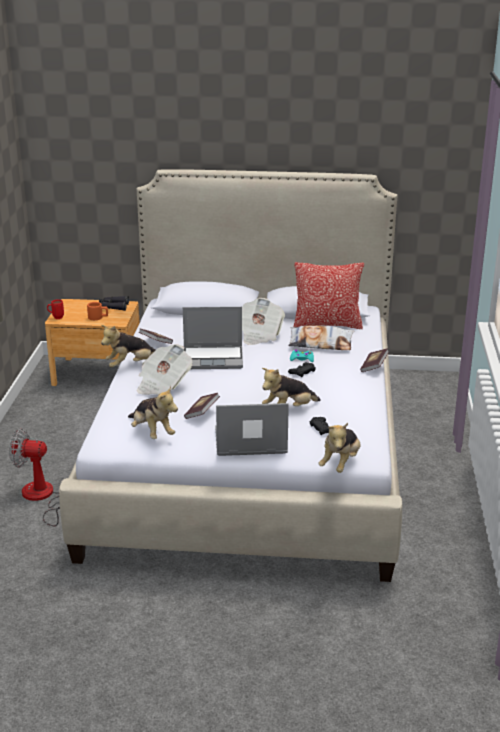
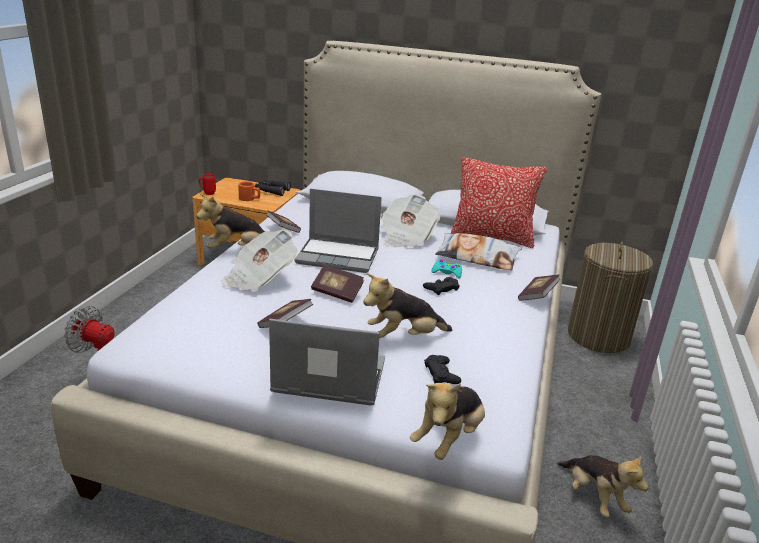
camera: 10 degrees right, 0 degrees up
plush toy [128,386,178,439] -> plush toy moved to [557,455,648,517]
none -> book [311,265,364,303]
none -> laundry basket [568,241,653,353]

